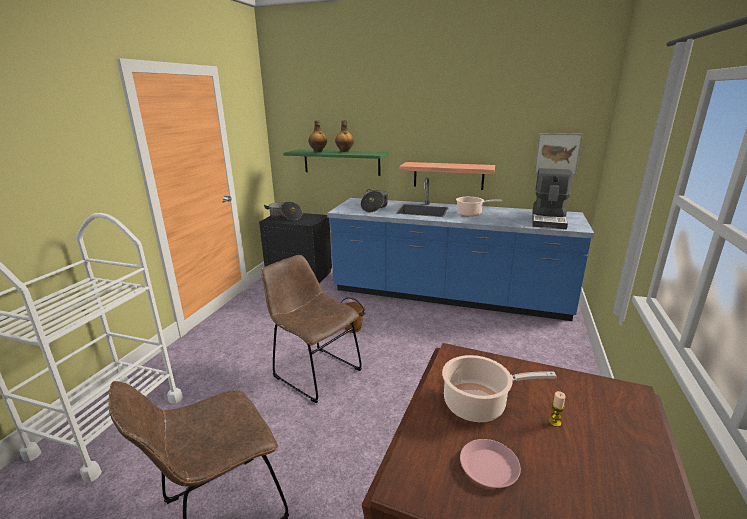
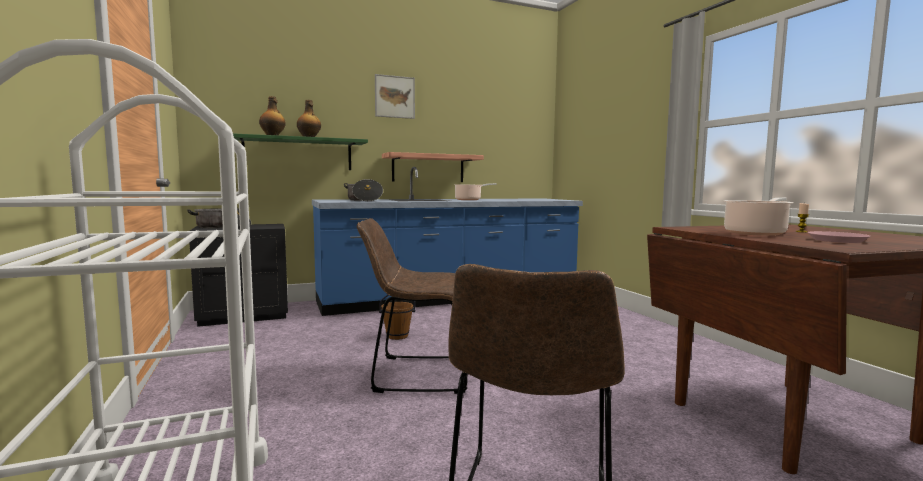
camera: 40 degrees left, 15 degrees down
coffee machine [532,168,573,229] -> none
picture [534,133,583,175] -> picture moved to [375,74,415,119]

